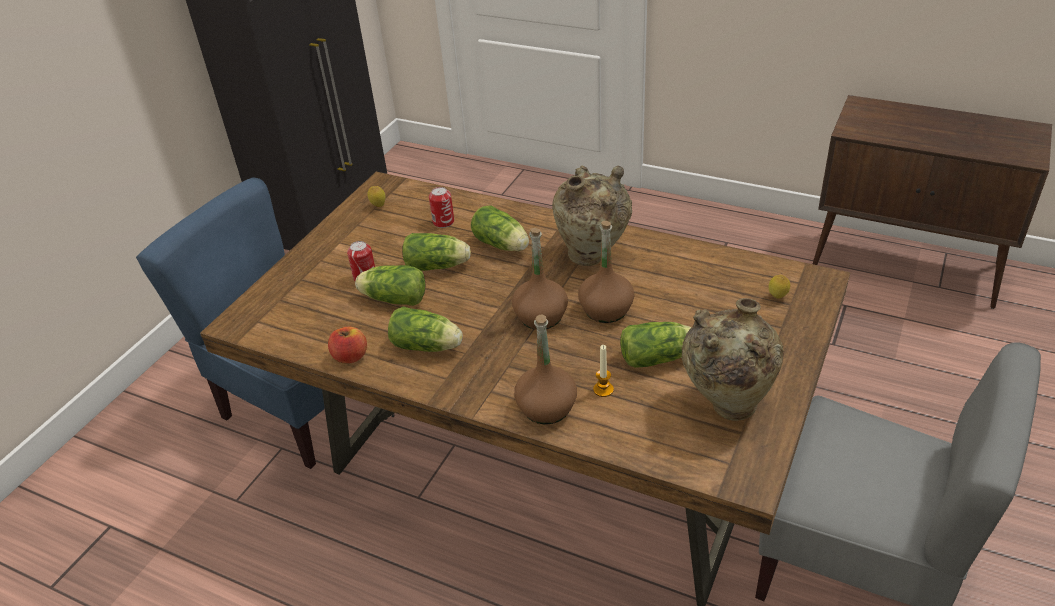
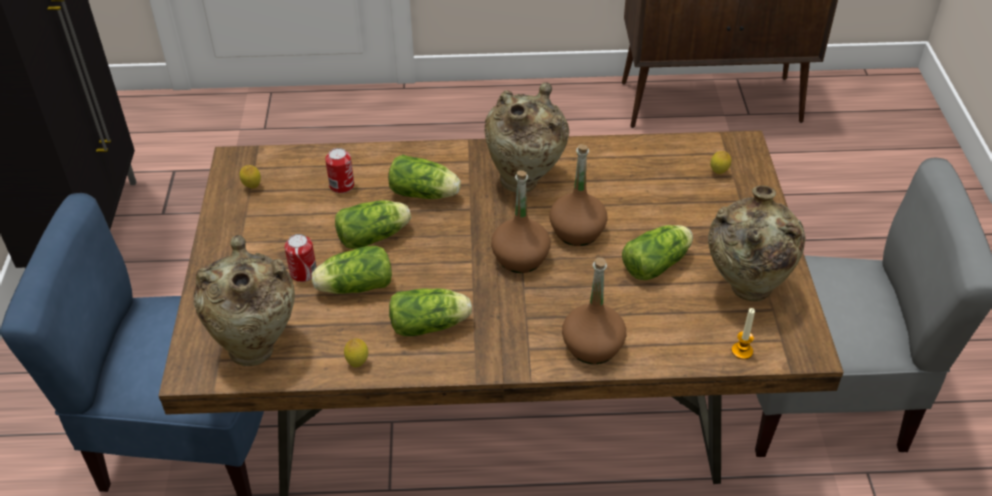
camera: 30 degrees left, 5 degrees up
apple [328,327,367,364] -> lemon [344,338,368,368]
candle [593,345,614,397] -> candle moved to [732,308,755,359]
none -> beige vase [194,235,295,366]

